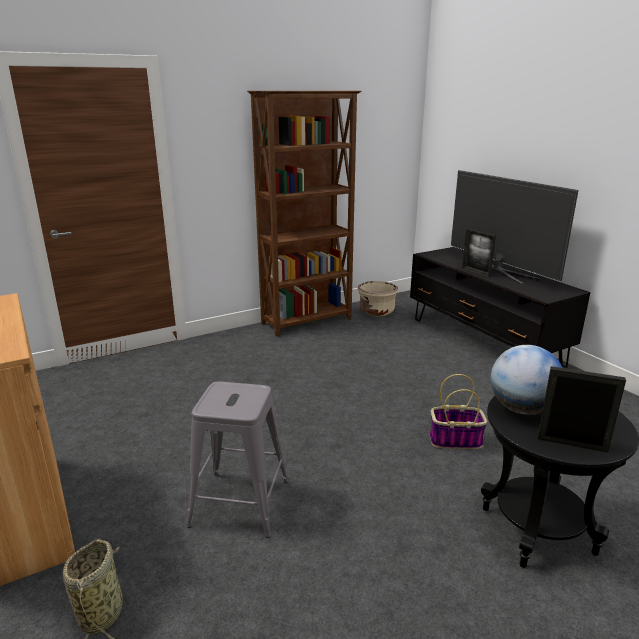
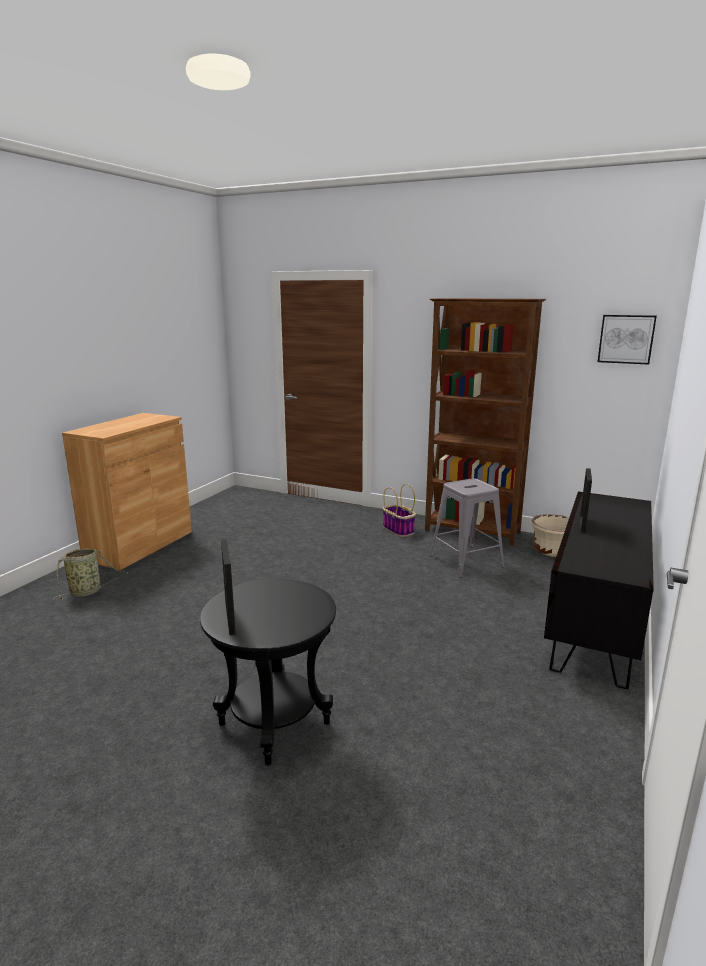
camera: 55 degrees right, 5 degrees down
grey stool [187,382,288,538] -> grey stool moved to [429,478,505,578]
basket [430,374,487,449] -> basket moved to [383,484,416,537]
television [451,170,578,284] -> none
globe [491,345,562,415] -> none
none -> picture [597,315,657,365]

